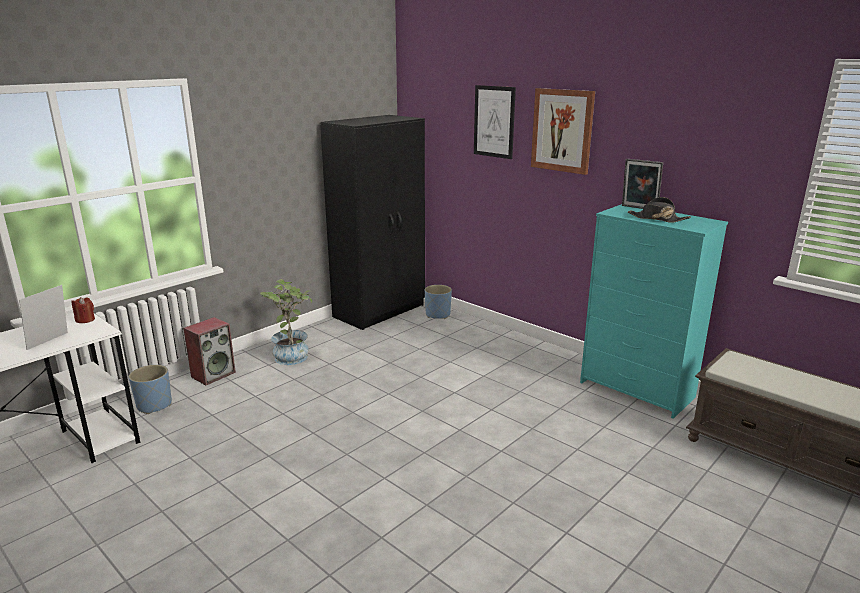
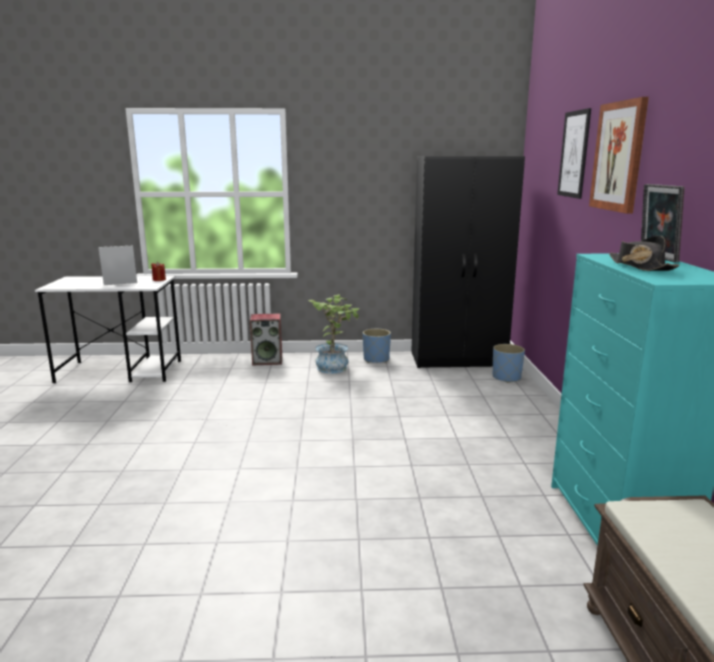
camera: 45 degrees right, 5 degrees down
blue planter [129,365,172,414] -> blue planter moved to [363,329,391,363]

